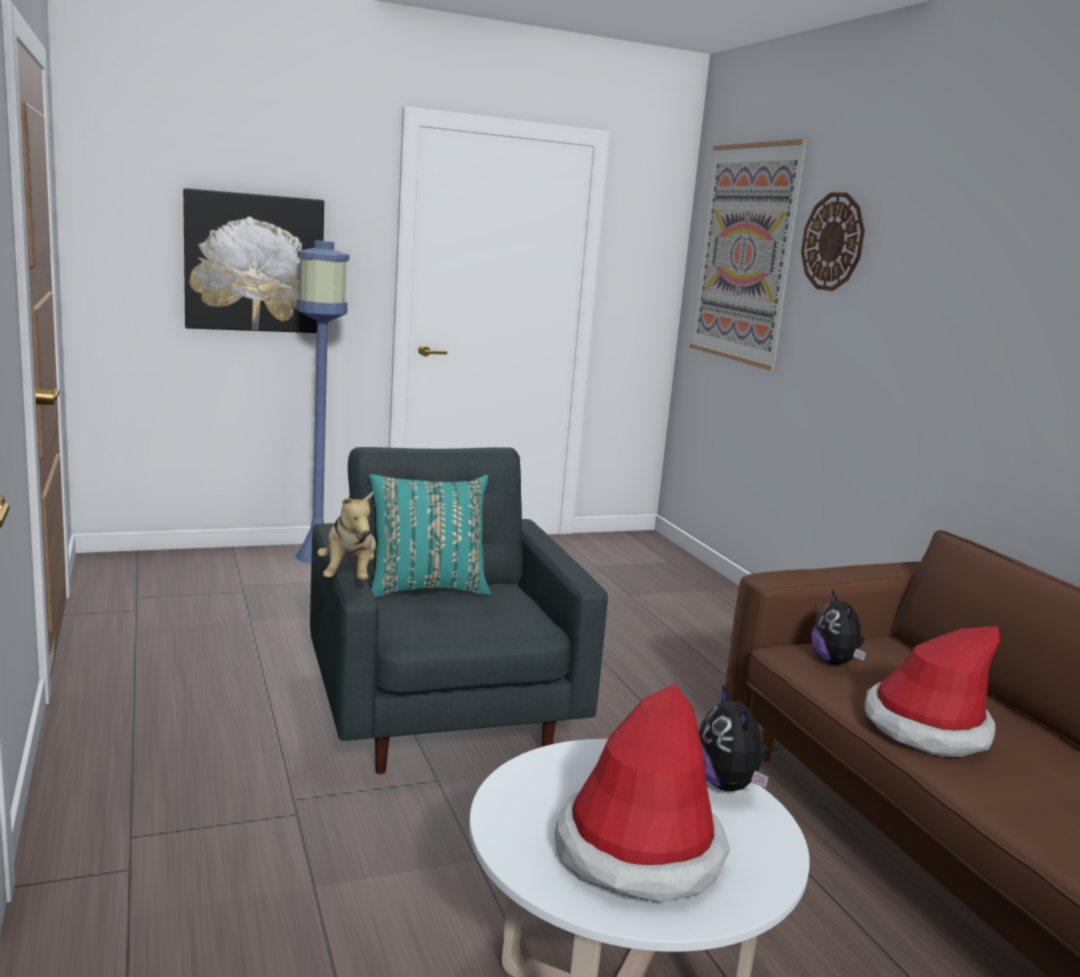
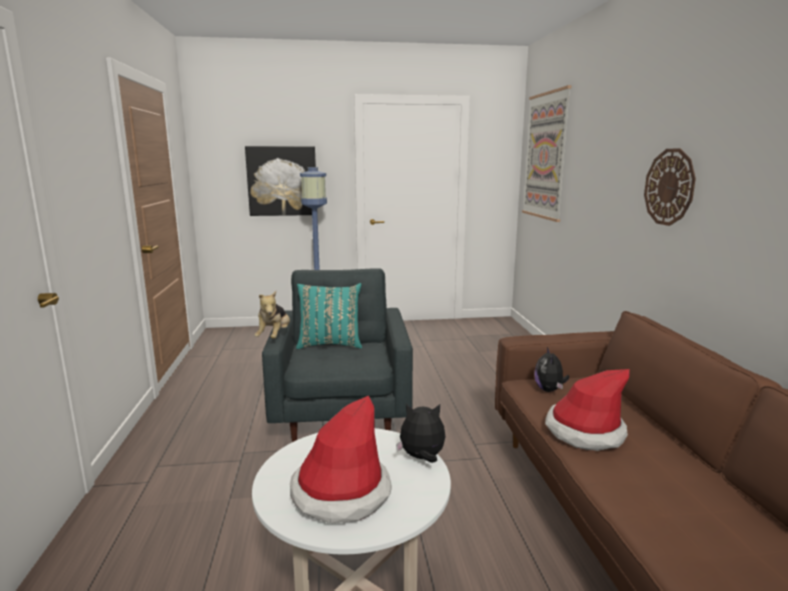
camera: 15 degrees right, 0 degrees up
plush toy [699,684,769,791] -> plush toy turned 90 degrees clockwise [396,404,446,463]
wall clock [801,192,865,291] -> wall clock moved to [644,148,696,226]

